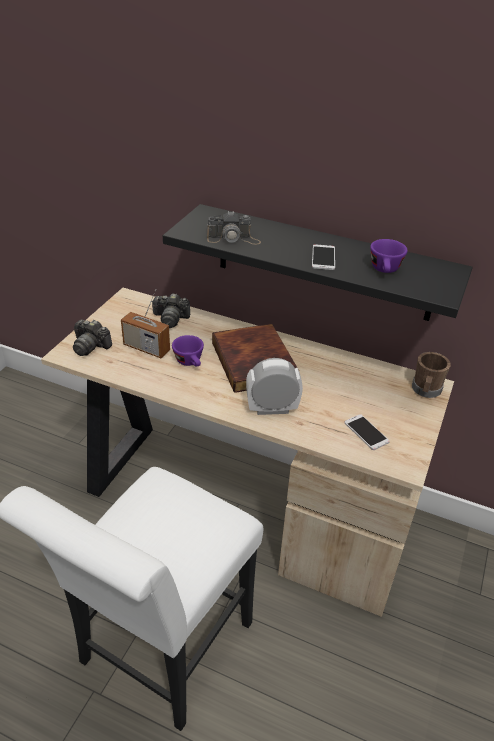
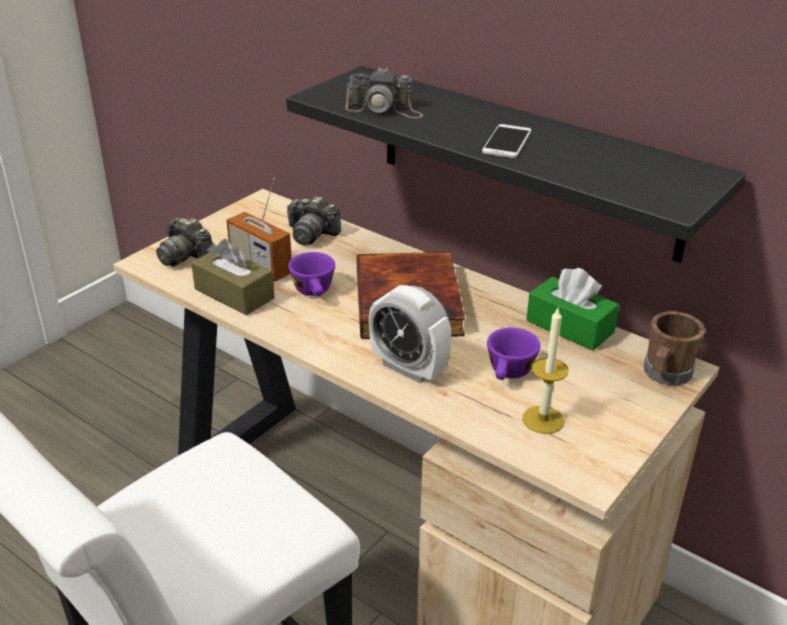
camera: 15 degrees right, 5 degrees down
alarm clock [246,358,303,415] -> alarm clock turned 150 degrees counterclockwise [369,285,452,383]
phone [345,414,390,450] -> candle [522,308,569,434]
purple cup [370,239,407,273] -> purple cup moved to [487,328,540,380]
none -> brown tissue box [191,239,275,315]
none -> green tissue box [526,268,619,351]

